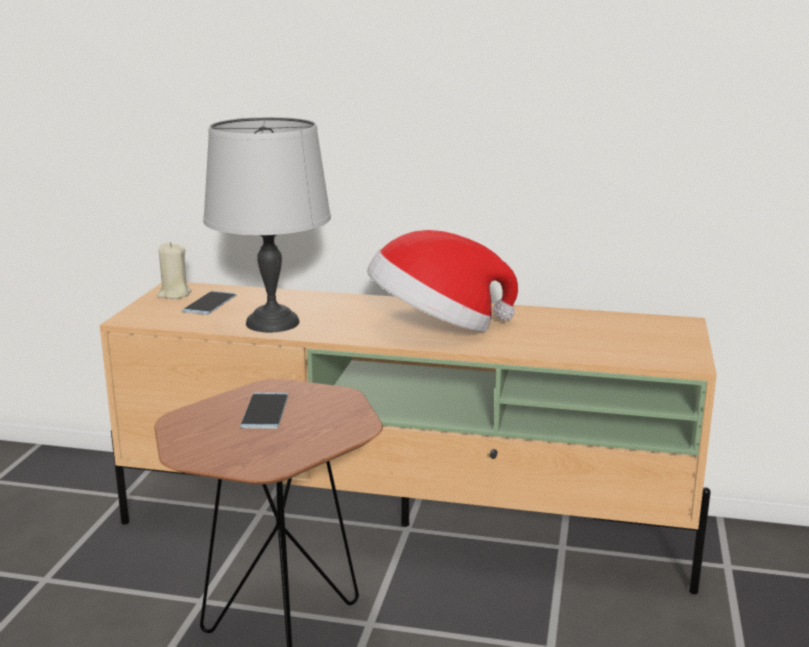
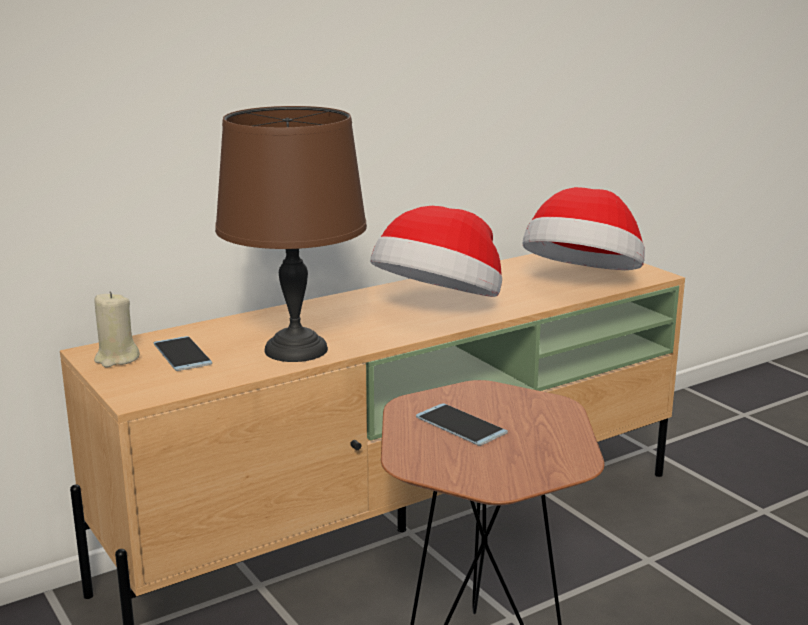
camera: 45 degrees left, 0 degrees up
grey table lamp [203,117,331,332] -> brown table lamp [215,106,367,362]
none -> hat [523,187,645,270]

